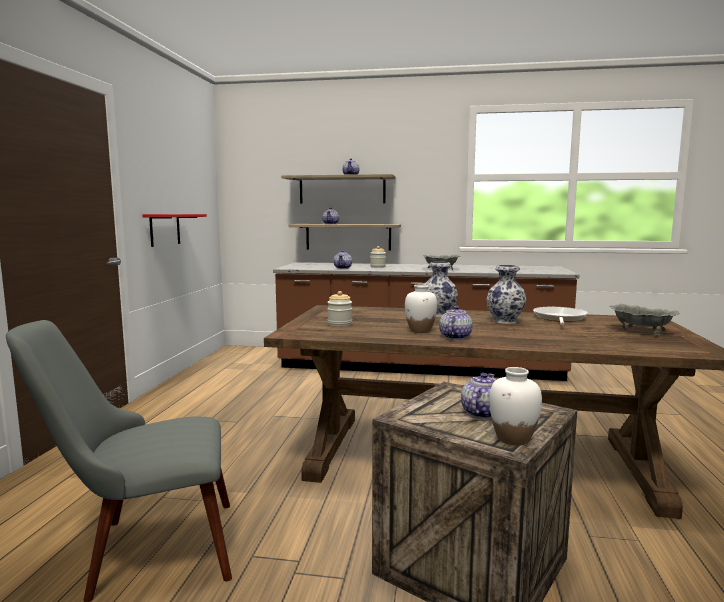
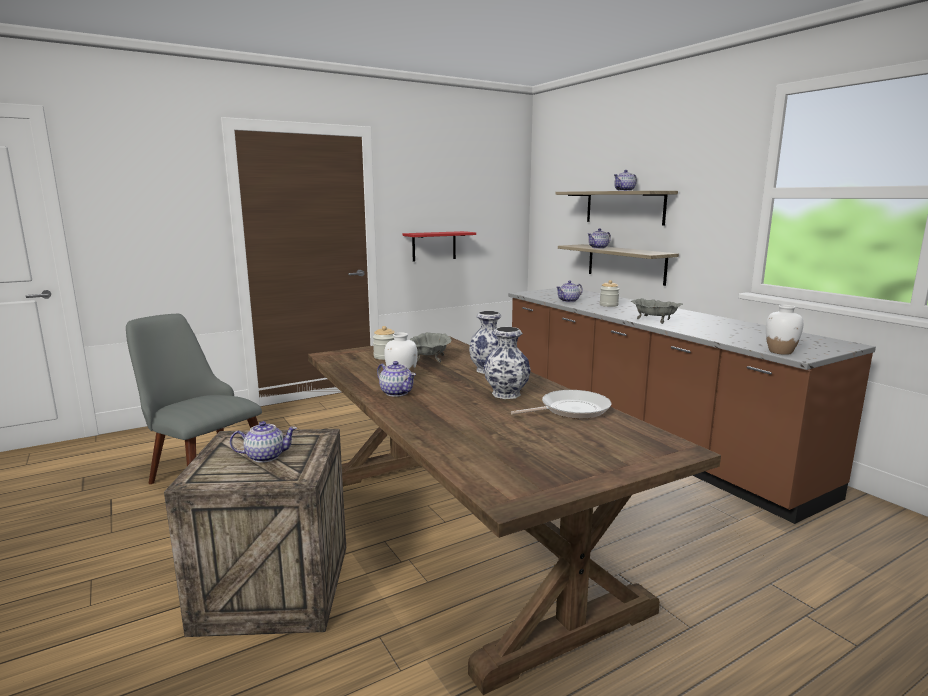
camera: 50 degrees right, 5 degrees up
teapot [439,306,472,339] -> teapot turned 60 degrees clockwise [377,361,416,397]
white vase [489,367,542,446] -> white vase moved to [766,305,803,355]
grey bowl [610,304,680,336] -> grey bowl moved to [410,332,451,363]

